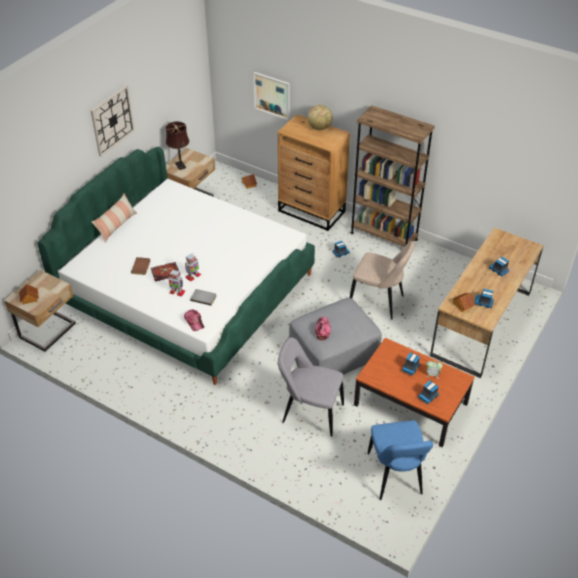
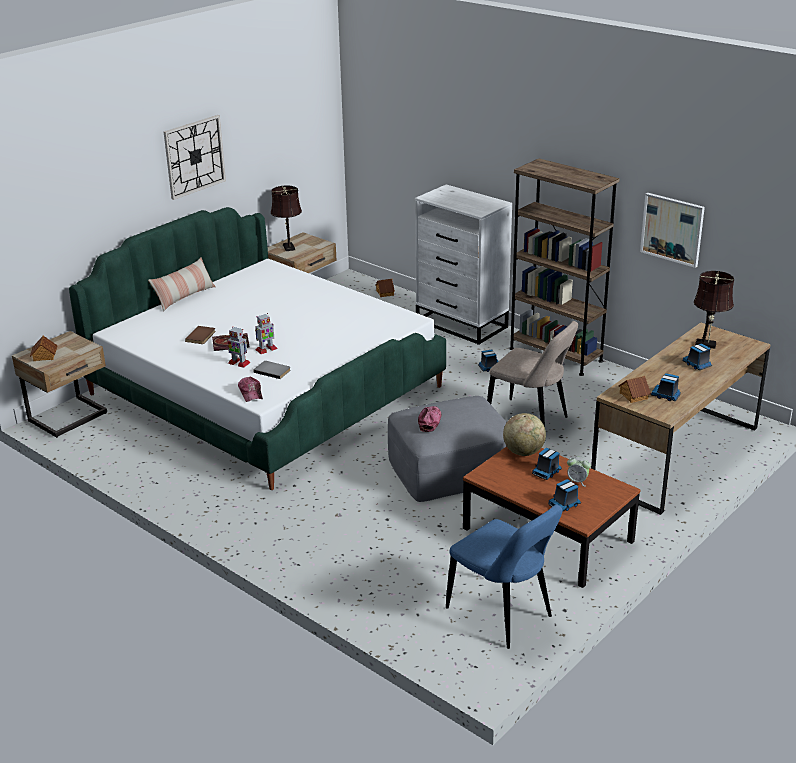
camera: 10 degrees right, 15 degrees down
picture [253,72,290,120] -> picture moved to [640,193,705,268]
brown dresser [277,114,350,231] -> white dresser [415,184,512,345]
grey chair [278,337,344,437] -> none
globe [308,105,333,130] -> globe moved to [503,413,546,456]
blue chair [368,420,433,500] -> blue chair turned 45 degrees counterclockwise [446,504,563,649]
none -> brown table lamp [694,271,734,349]

